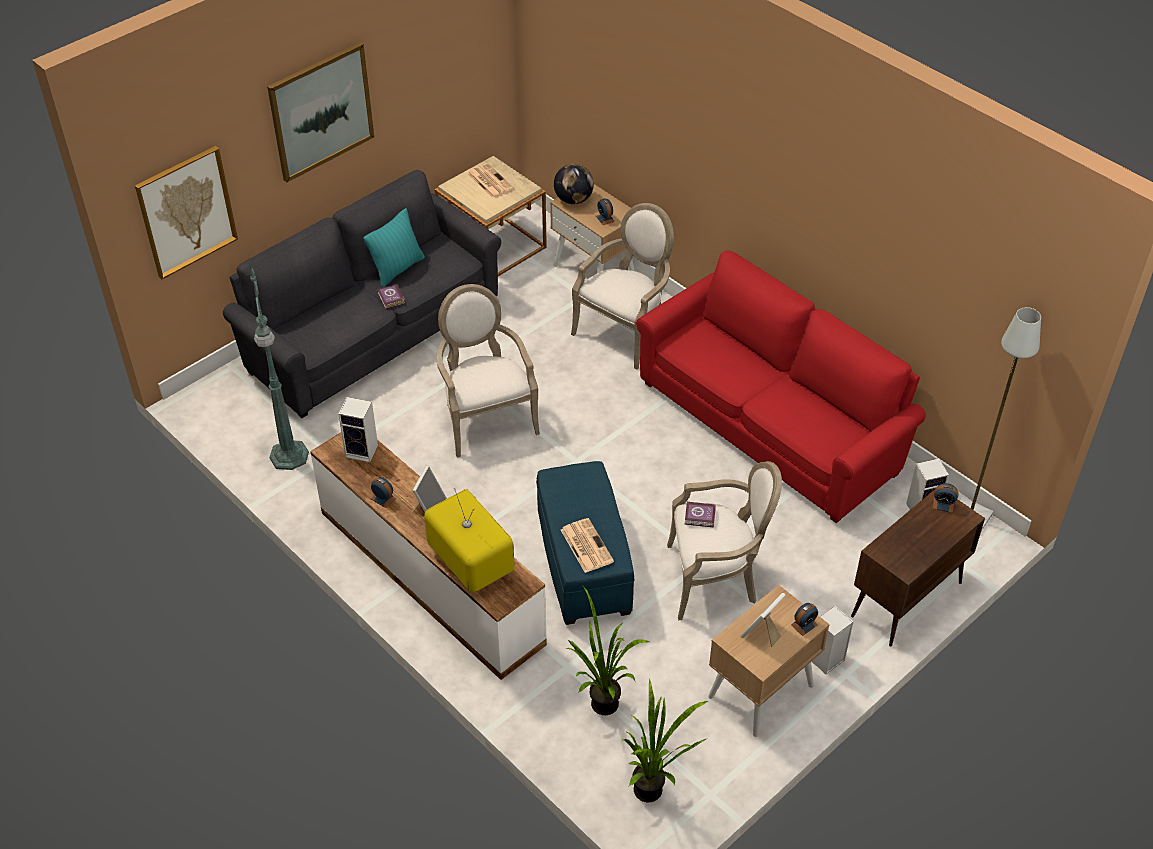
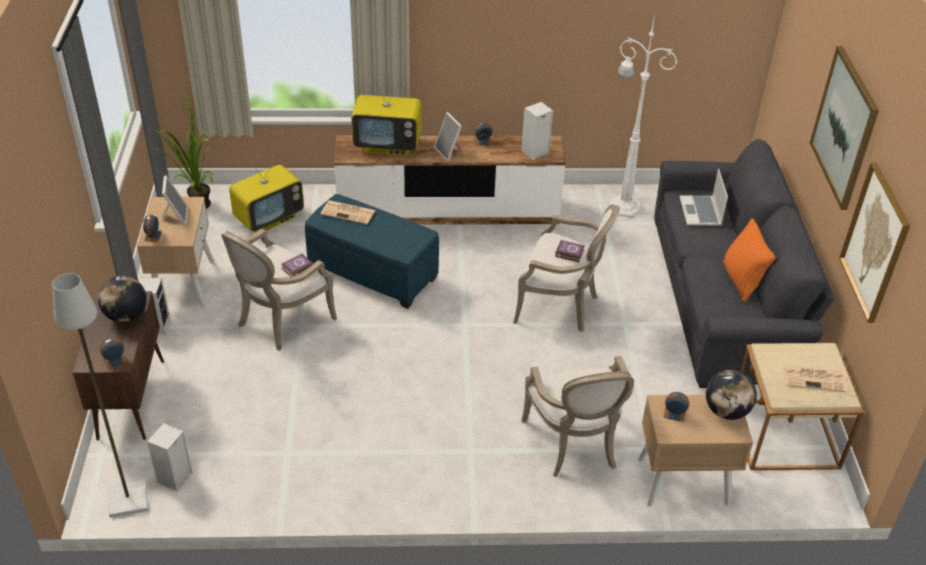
camera: 130 degrees right, 5 degrees down
picture [135,146,238,279] -> picture moved to [839,162,910,323]
green floor lamp [248,255,309,470] -> white floor lamp [610,14,677,217]
turquoise pillow [363,208,425,288] -> orange pillow [723,218,775,302]
book [377,284,405,309] -> book moved to [555,240,585,262]
potted plant [565,585,650,715] -> television [229,154,304,233]
red sofa [636,250,926,523] -> none
none -> globe [98,276,147,322]
none -> laptop [679,169,728,226]

